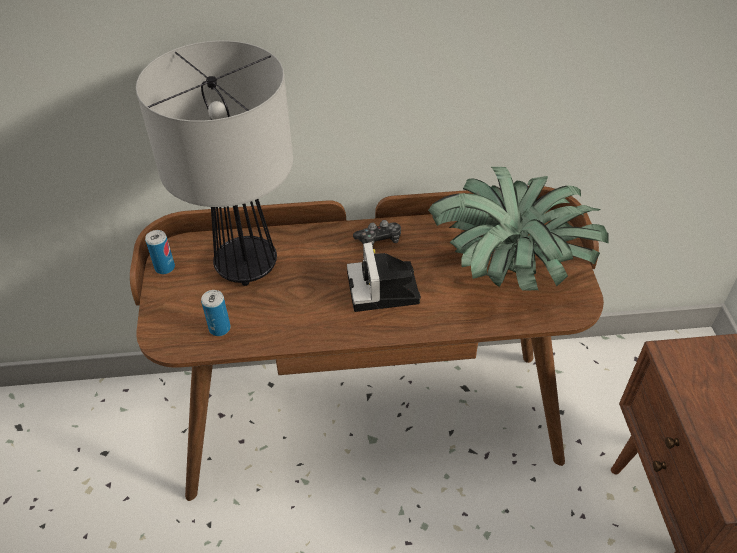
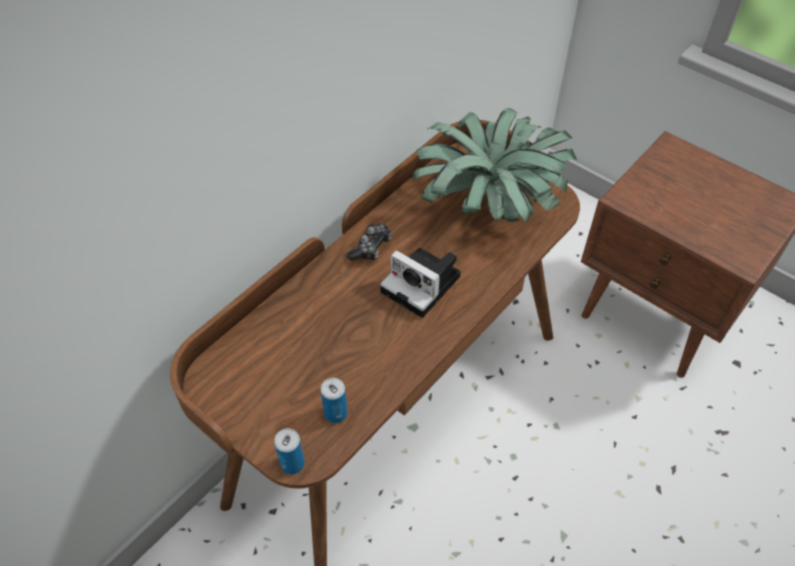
camera: 45 degrees left, 5 degrees up
table lamp [136,41,293,286] -> none
can [145,230,175,274] -> can moved to [274,428,305,474]

